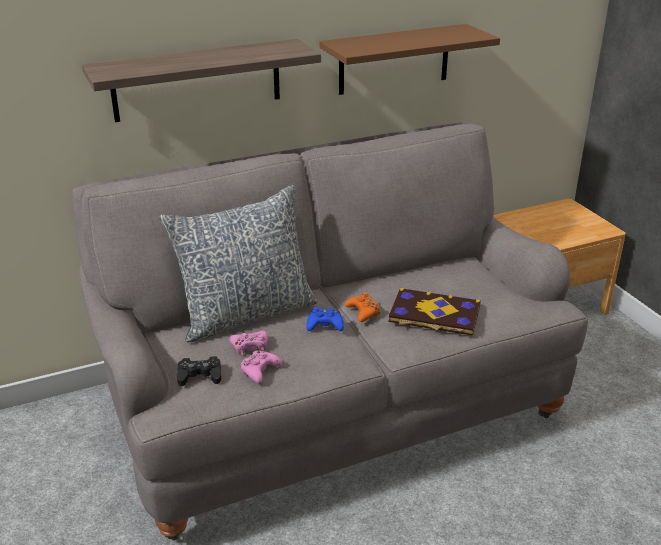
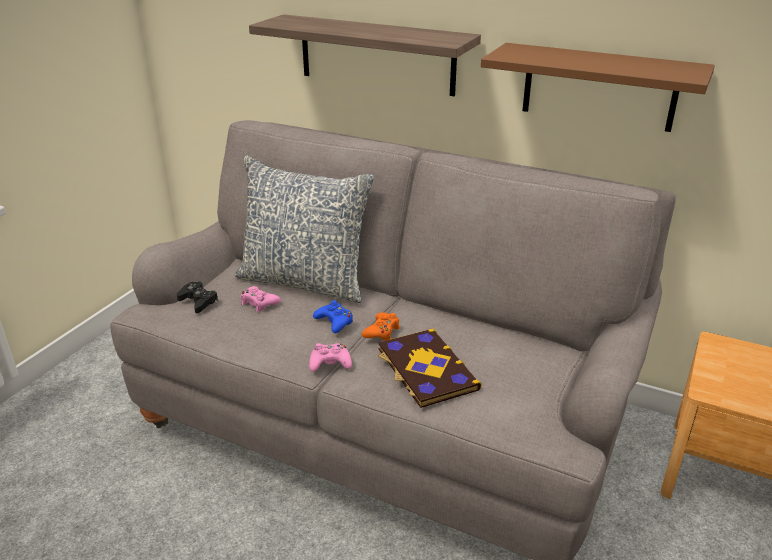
camera: 50 degrees right, 0 degrees up
pink game controller [241,350,282,383] -> pink game controller moved to [309,343,352,372]

